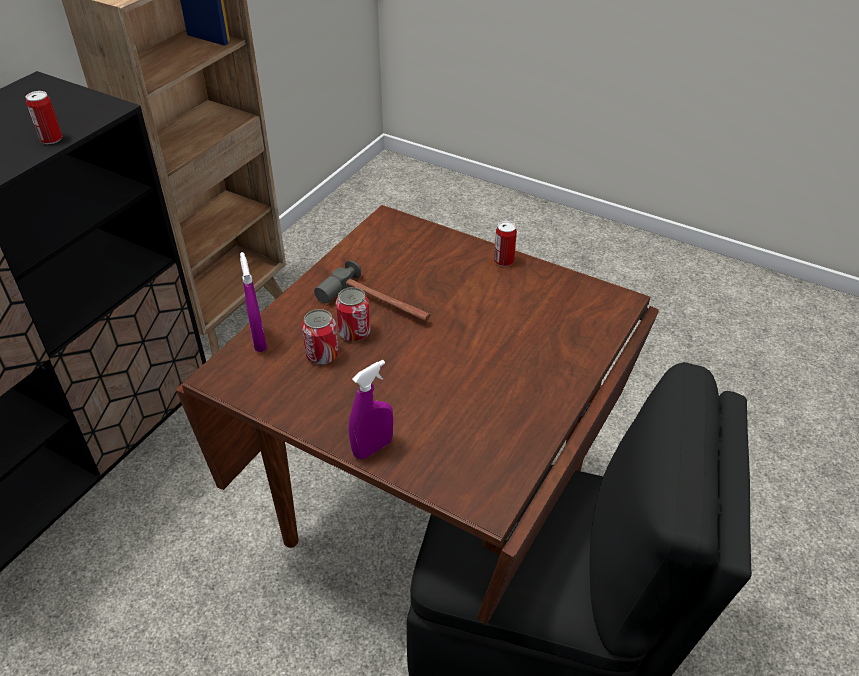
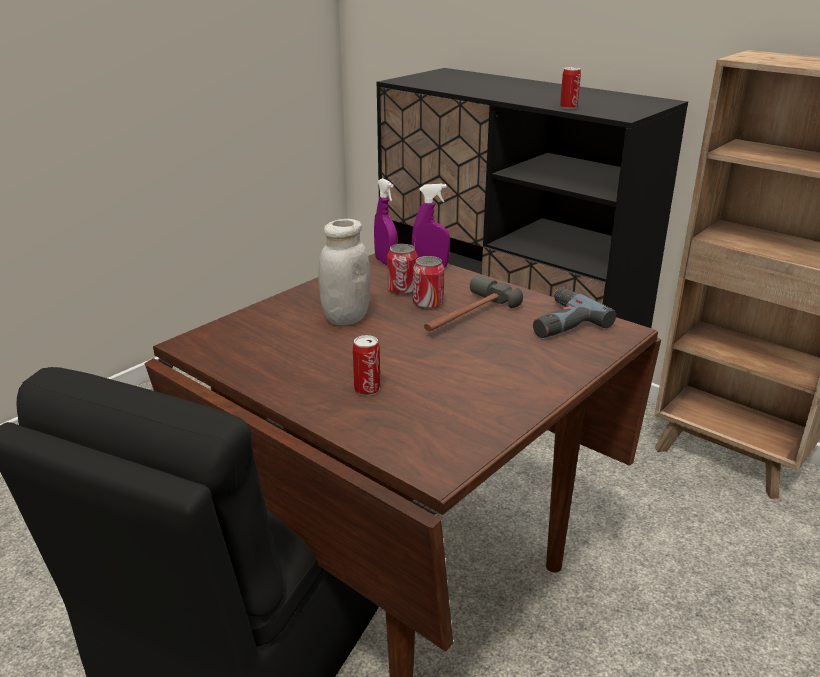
camera: 100 degrees right, 15 degrees down
purple spray bottle [349,360,393,460] -> purple spray bottle moved to [374,178,398,266]
can [494,221,517,266] -> can moved to [353,335,380,396]
none -> white jar [318,219,371,325]
none -> power drill [533,287,616,338]

